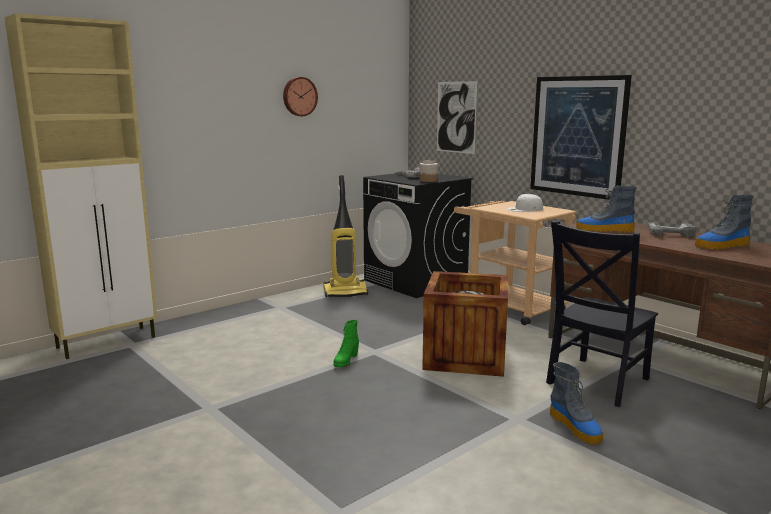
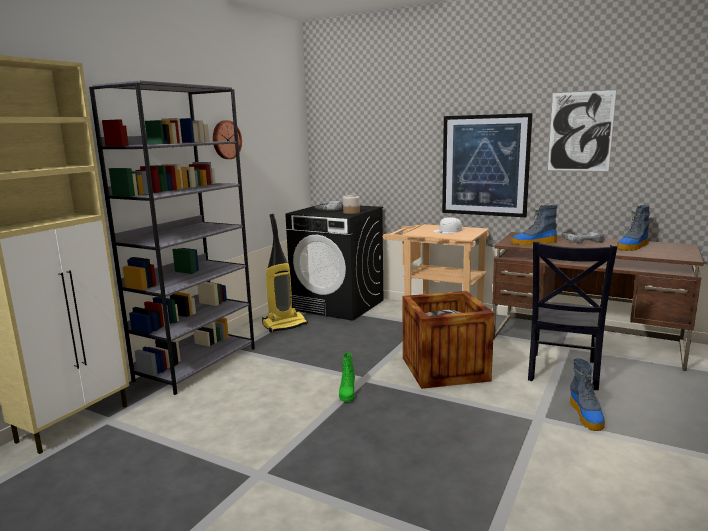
camera: 20 degrees left, 0 degrees up
picture [437,81,477,154] -> picture moved to [548,90,616,171]
boot [550,362,603,445] -> boot turned 45 degrees clockwise [570,358,605,431]
none -> grey bookcase [89,80,255,395]

